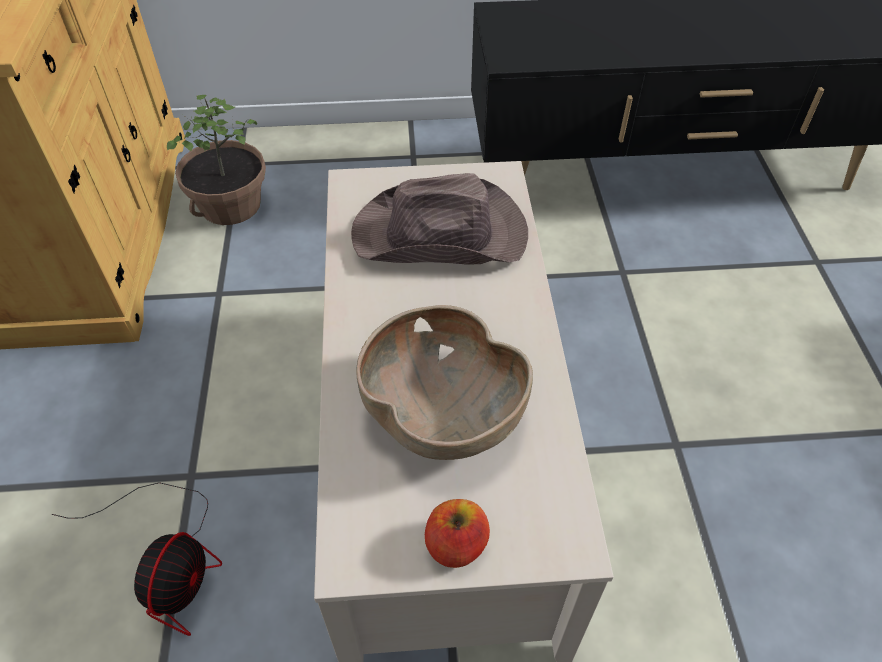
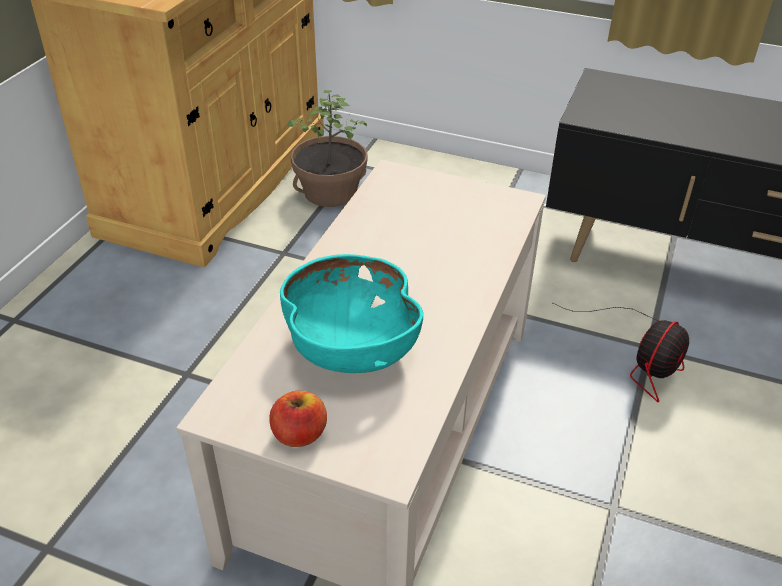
camera: 25 degrees right, 10 degrees down
fan [52,482,222,636] -> fan moved to [553,303,689,402]
brown hat [351,173,528,265] -> none
brown bowl [356,305,533,460] -> turquoise bowl [280,254,423,373]

